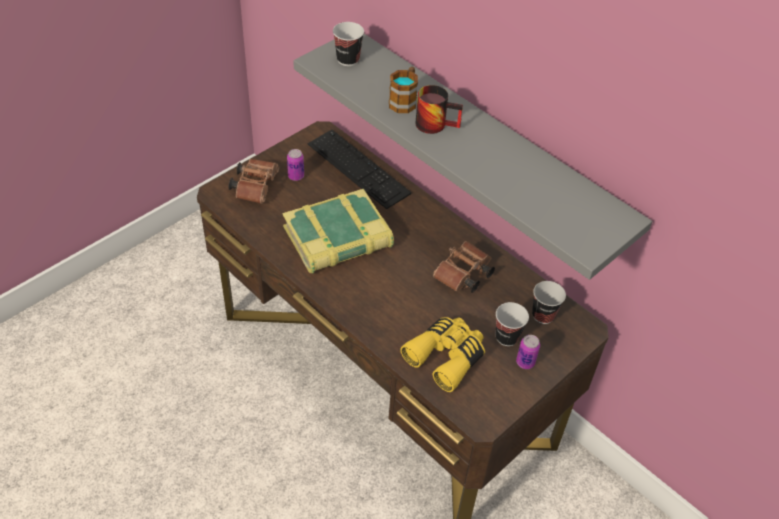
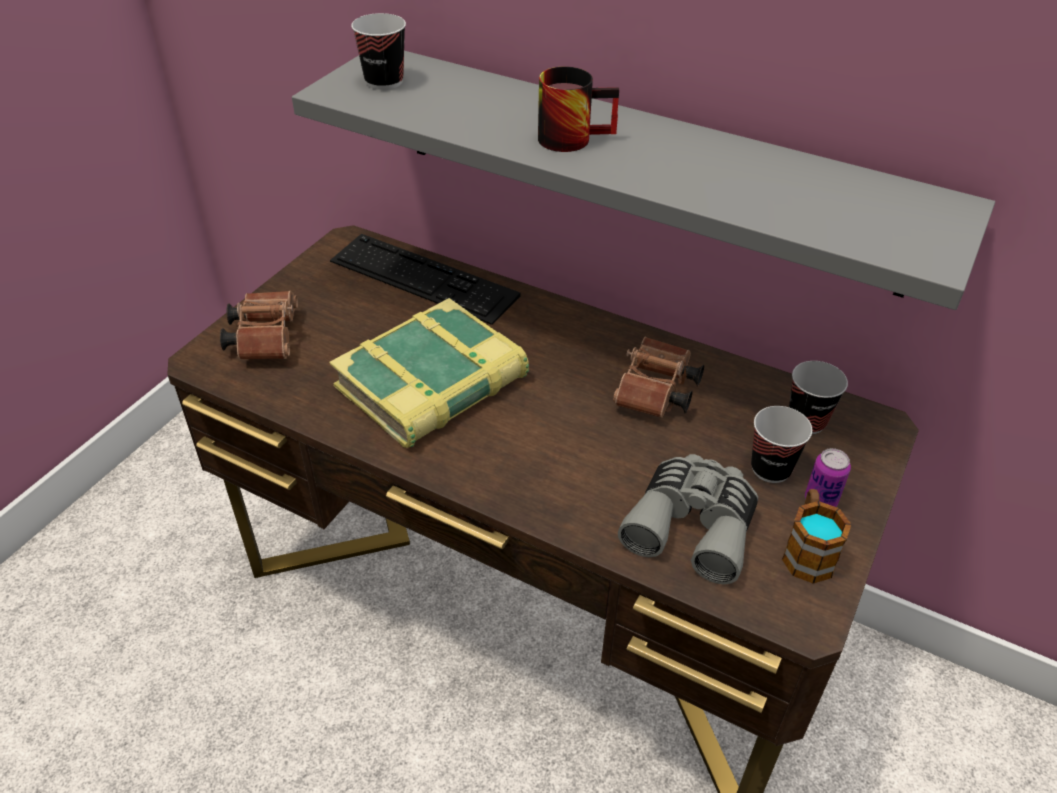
camera: 15 degrees left, 5 degrees down
can [287,149,304,181] -> none
mug [389,67,418,113] -> mug moved to [782,489,851,584]
yellow binoculars [400,317,485,392] -> grey binoculars [618,454,758,584]

